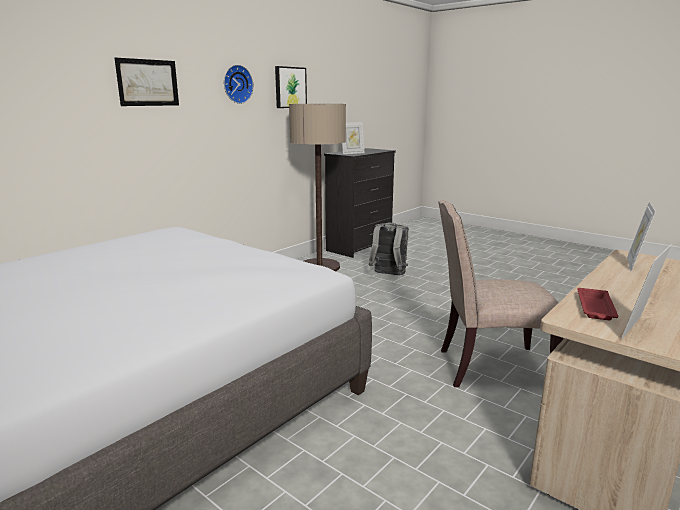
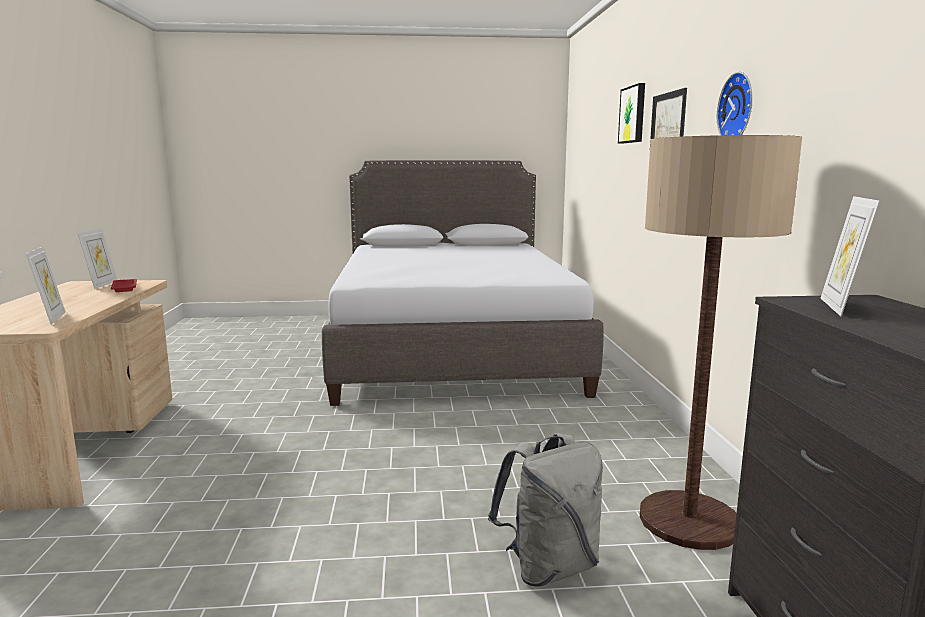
camera: 135 degrees right, 5 degrees down
picture [275,66,307,108] -> picture moved to [618,83,645,144]
beige chair [439,200,564,387] -> none

